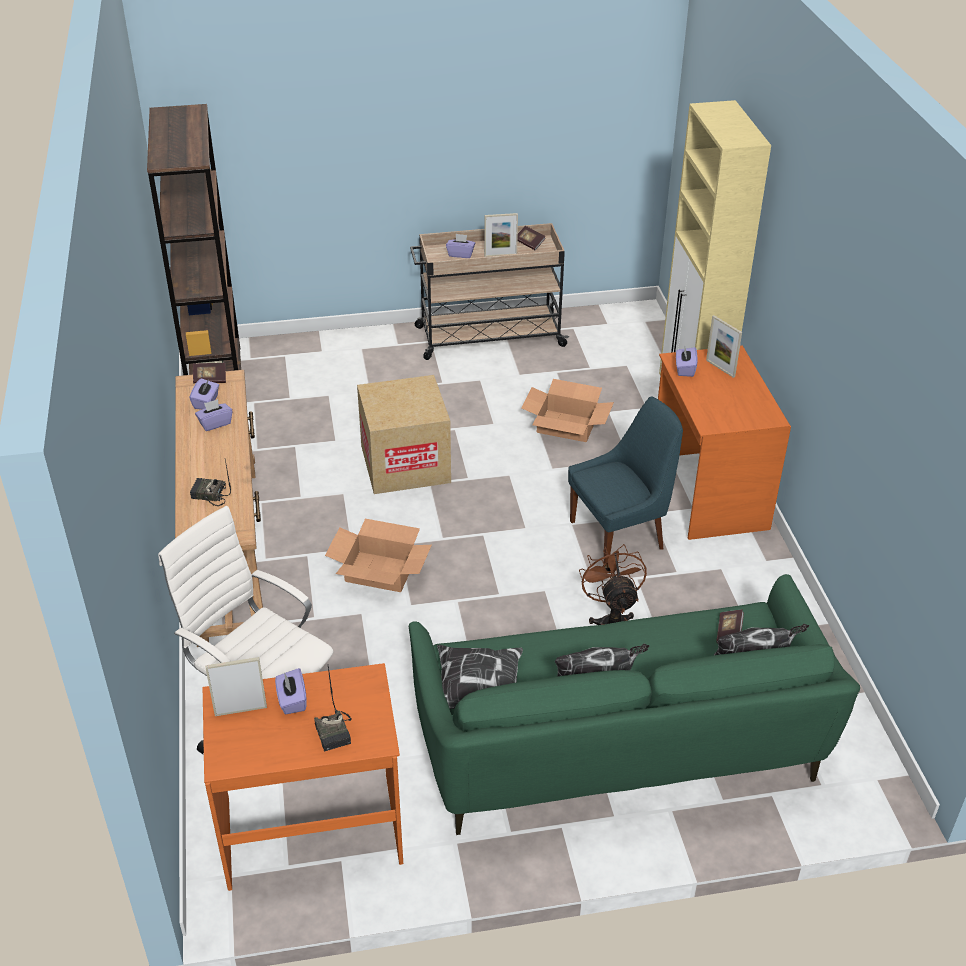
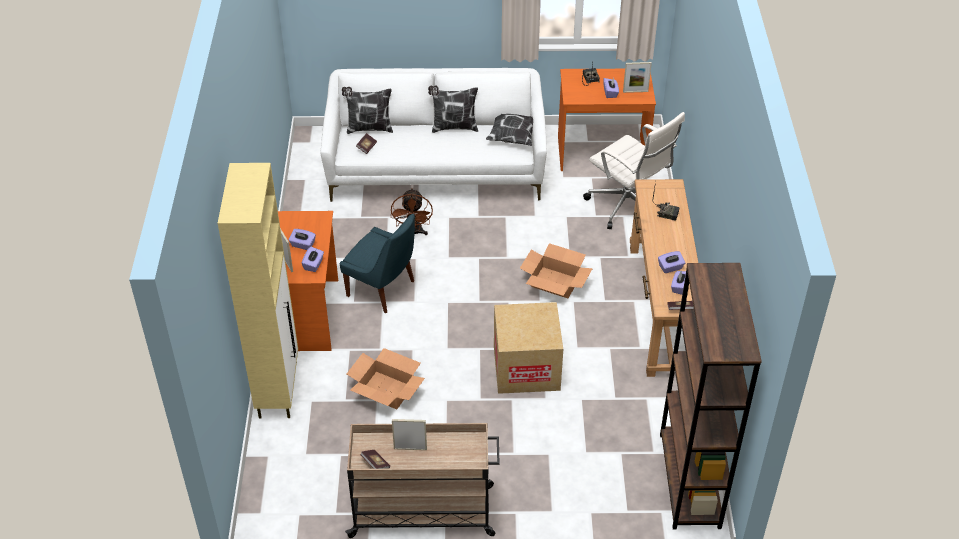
camera: 170 degrees left, 5 degrees up
green sofa [409,574,860,835] -> white sofa [320,68,547,202]
purple tissue box [446,234,475,258] -> purple tissue box moved to [289,229,316,250]
blue chair [568,396,683,565] -> blue chair turned 135 degrees counterclockwise [340,214,415,314]

